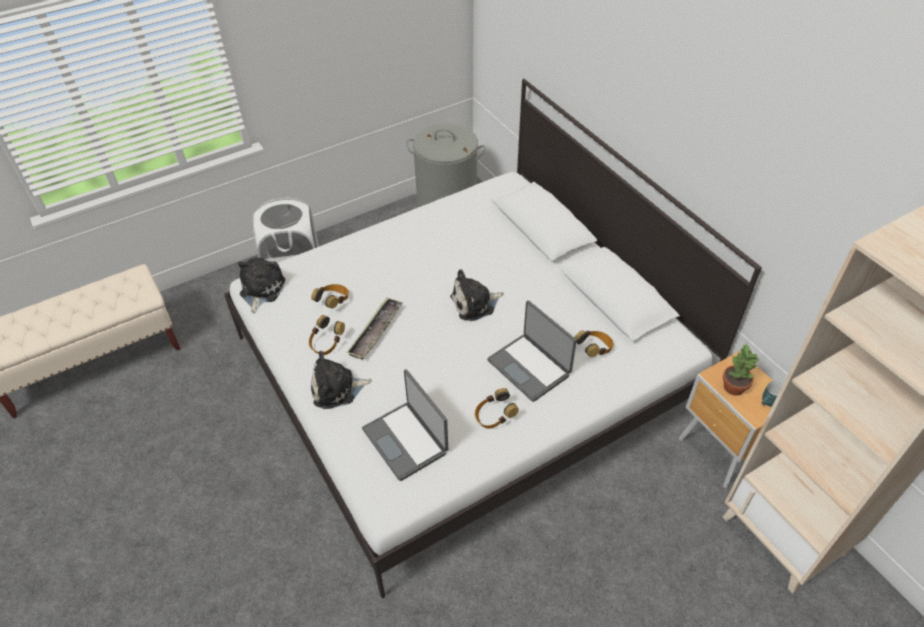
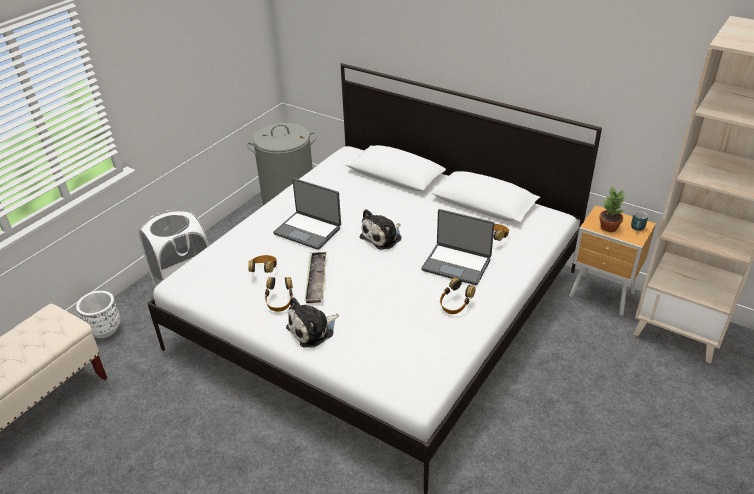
camera: 25 degrees left, 10 degrees down
plush toy [238,258,286,313] -> none
laptop [362,369,448,481] -> laptop moved to [273,178,341,250]
none -> white planter [76,291,121,338]

